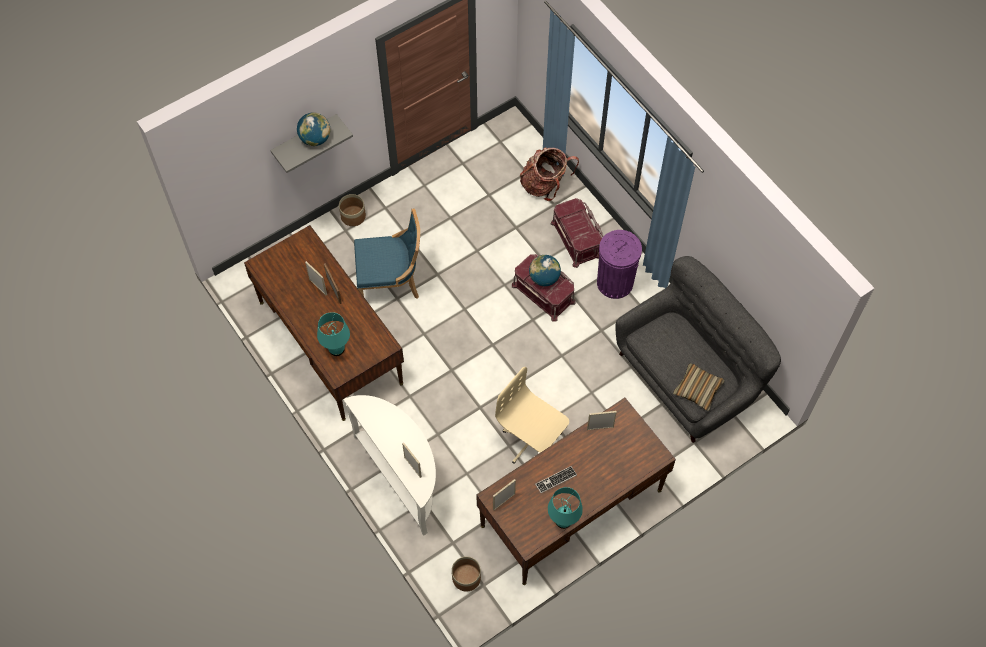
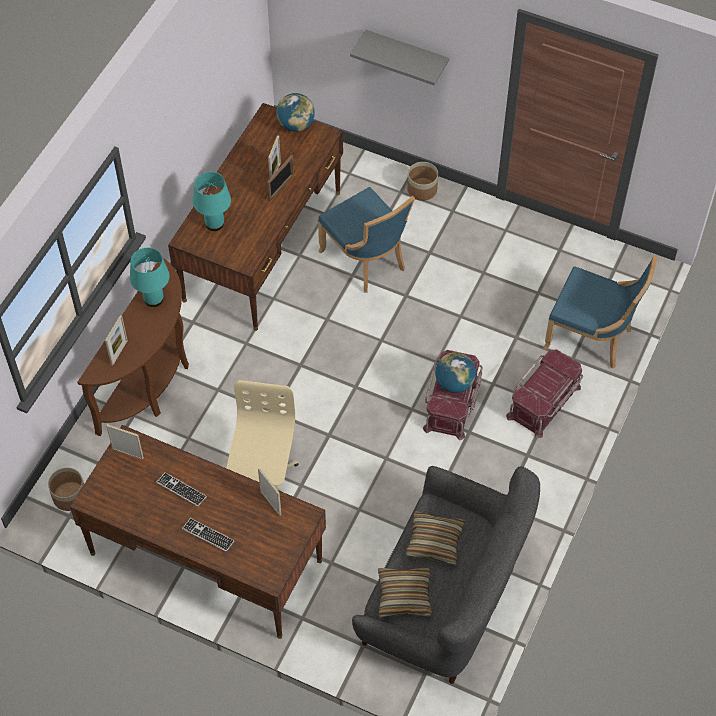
camera: 60 degrees right, 5 degrees down
globe [297,112,330,146] -> globe moved to [277,93,315,132]
white console table [343,395,436,536] -> brown console table [77,258,189,436]
backpack [520,147,579,201] -> blue chair [543,256,657,369]
turquoise table lamp [548,487,583,529] -> turquoise table lamp moved to [130,248,170,307]
purple trash can [597,230,642,299] -> none
none -> keyboard [182,518,235,552]
none -> pillow [406,511,465,565]

